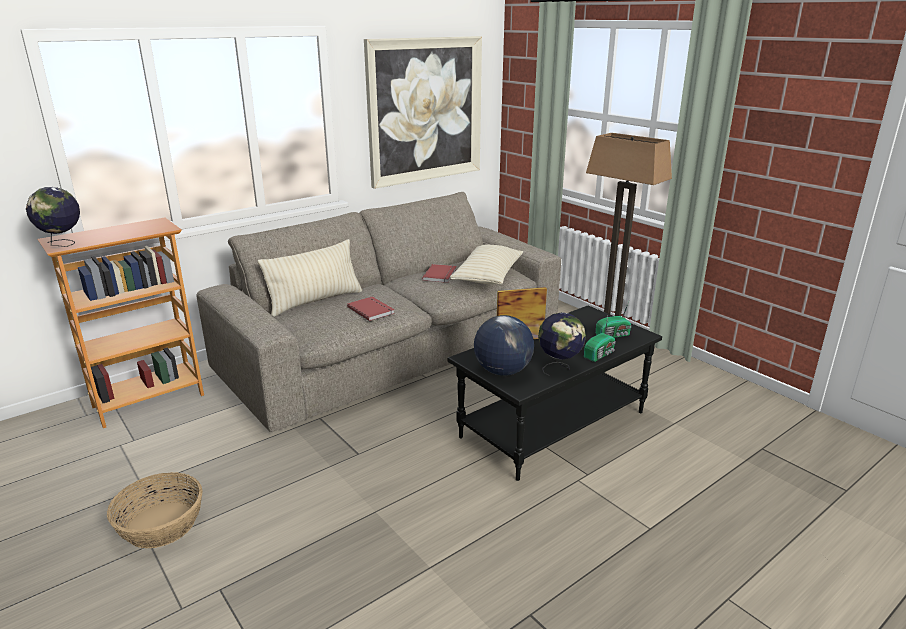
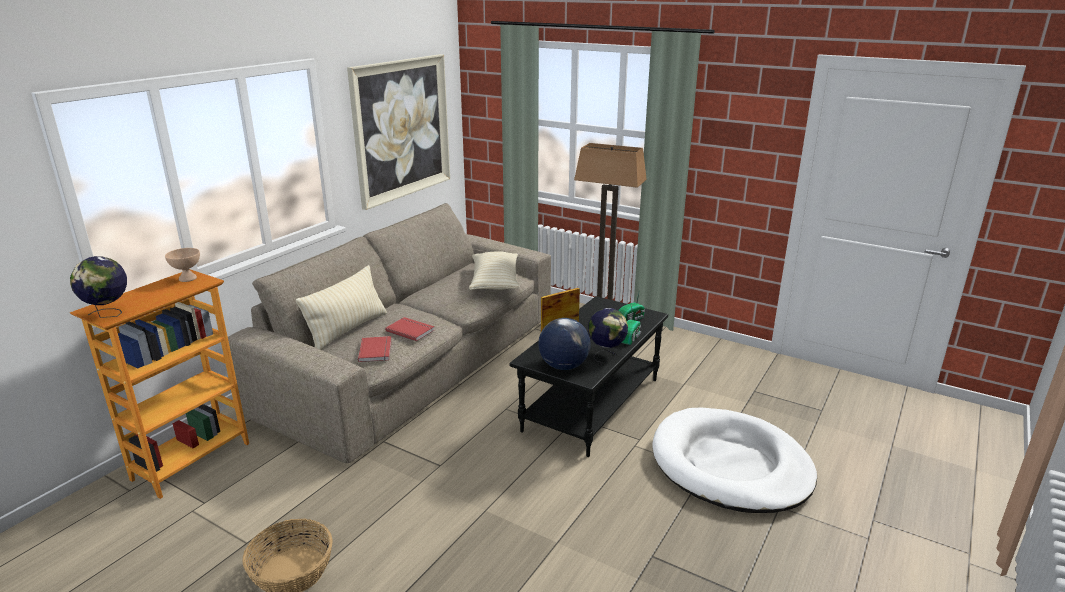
camera: 20 degrees left, 0 degrees up
red book [422,264,457,283] -> red book moved to [358,336,392,362]
none -> beige bowl [165,248,200,282]
none -> white dog bed [652,408,817,513]

